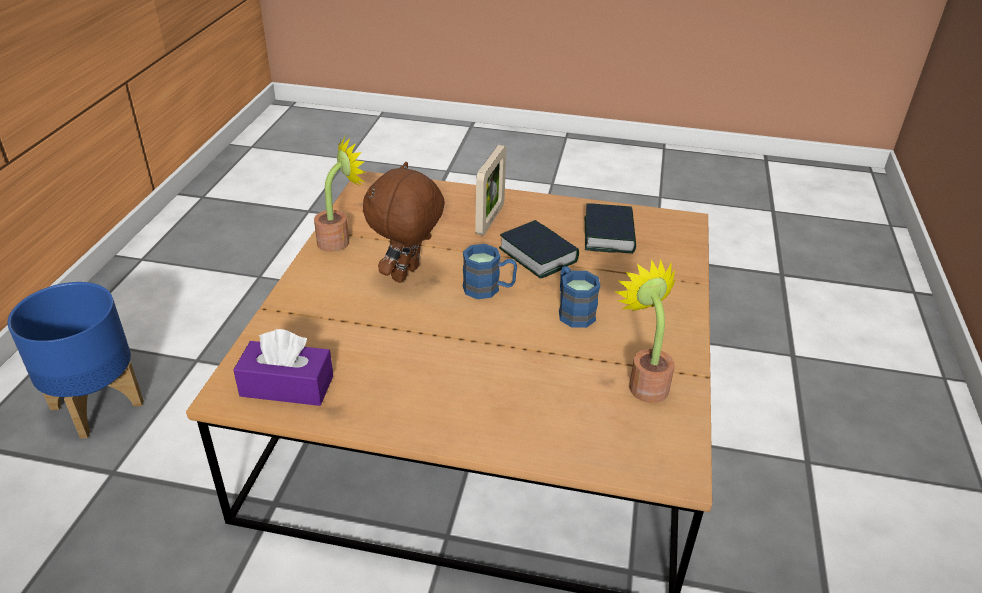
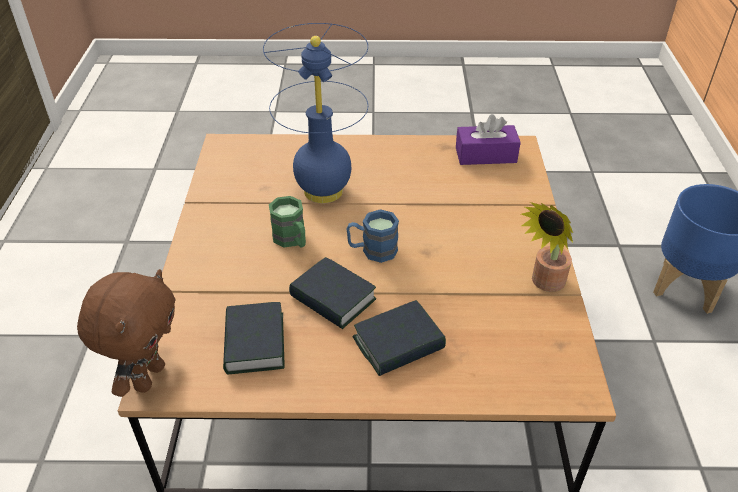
camera: 170 degrees right, 5 degrees up
brown plush toy [363,162,445,283] -> brown plush toy moved to [77,269,175,397]
picture frame [475,145,506,236] -> book [353,300,446,376]
blue mug [559,266,600,328] -> green mug [269,196,306,248]
potted plant [614,259,676,403] -> none
none -> blue table lamp [263,23,368,203]

